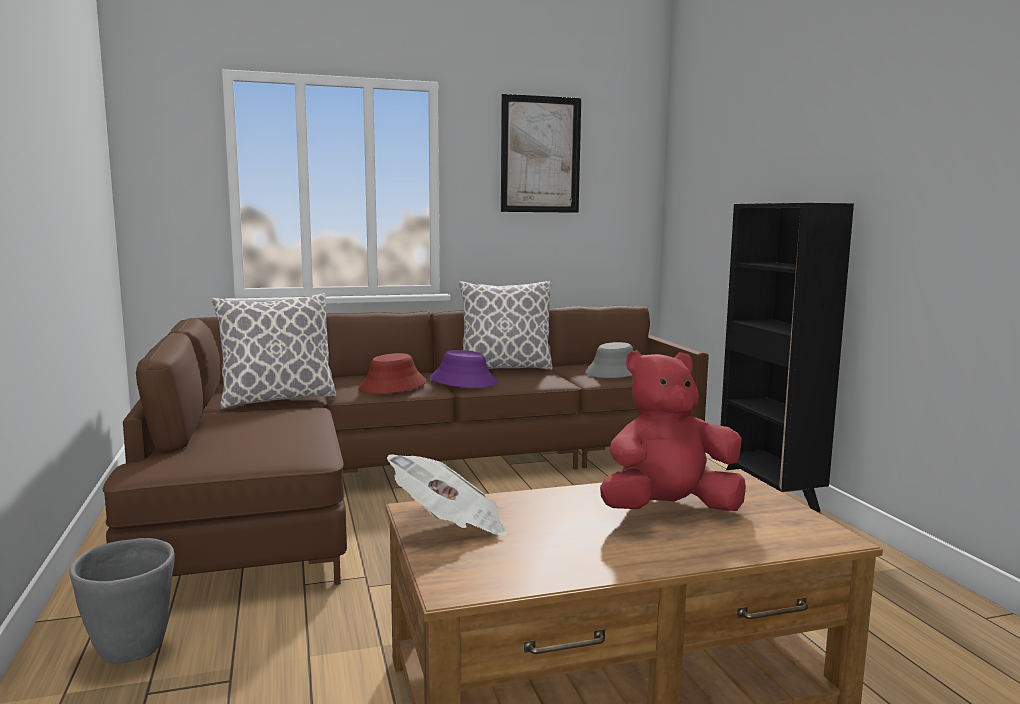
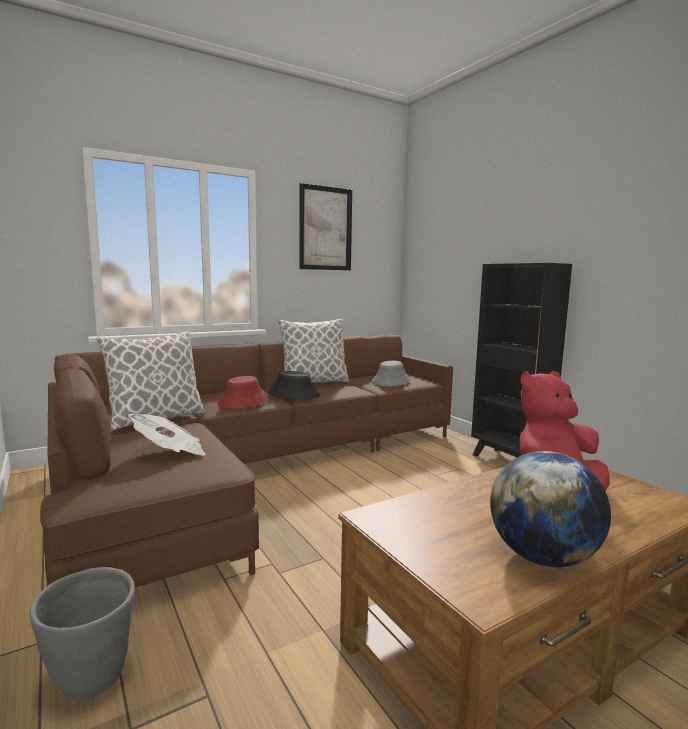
camera: 15 degrees left, 0 degrees up
newspaper [387,454,507,536] -> newspaper moved to [128,414,205,456]
purple hat [430,350,498,388] -> black hat [267,371,320,399]
none -> globe [490,451,611,567]

